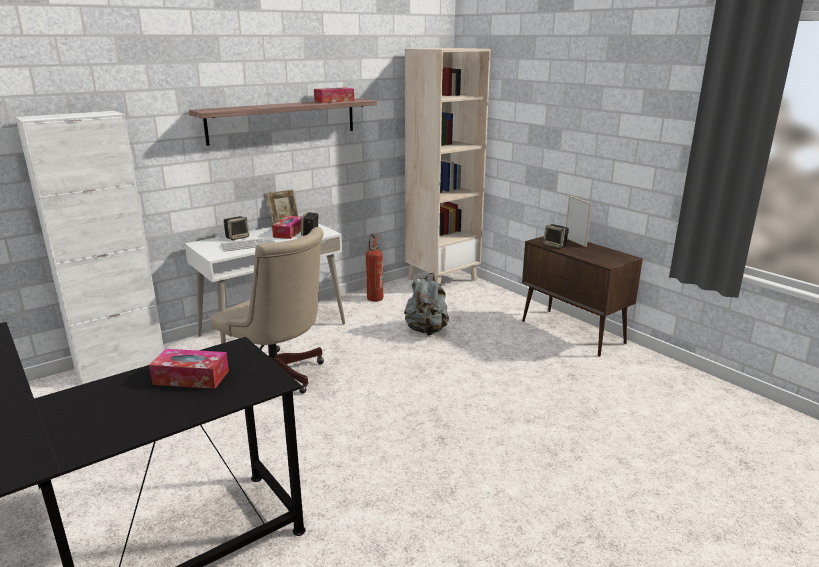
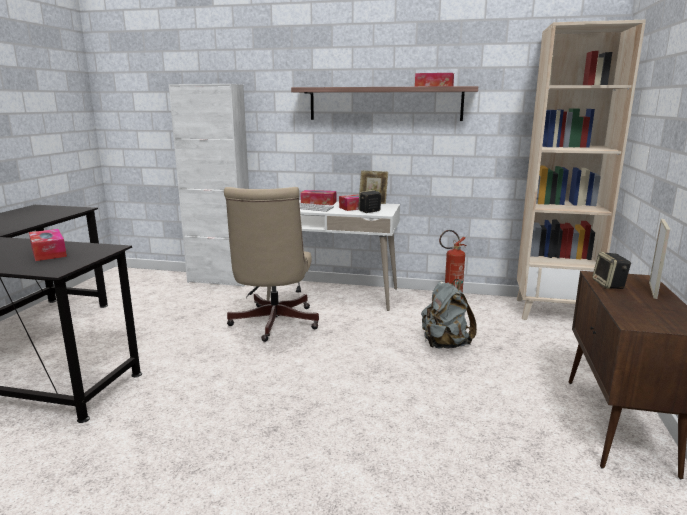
camera: 50 degrees right, 5 degrees down
speaker [224,216,249,240] -> tissue box [301,190,336,205]

